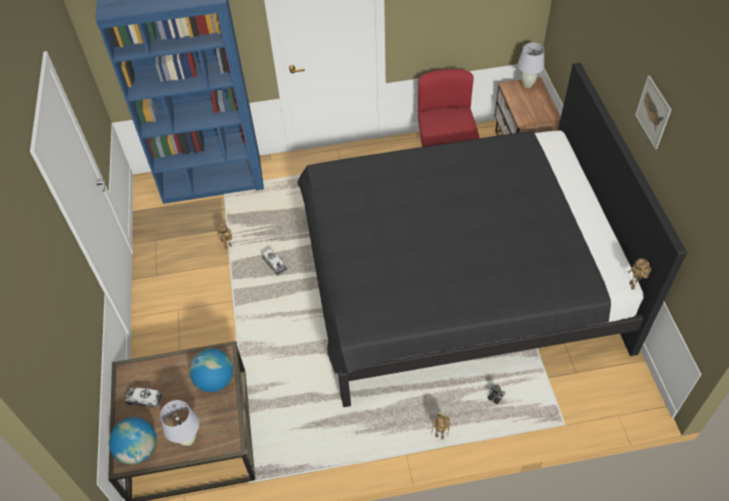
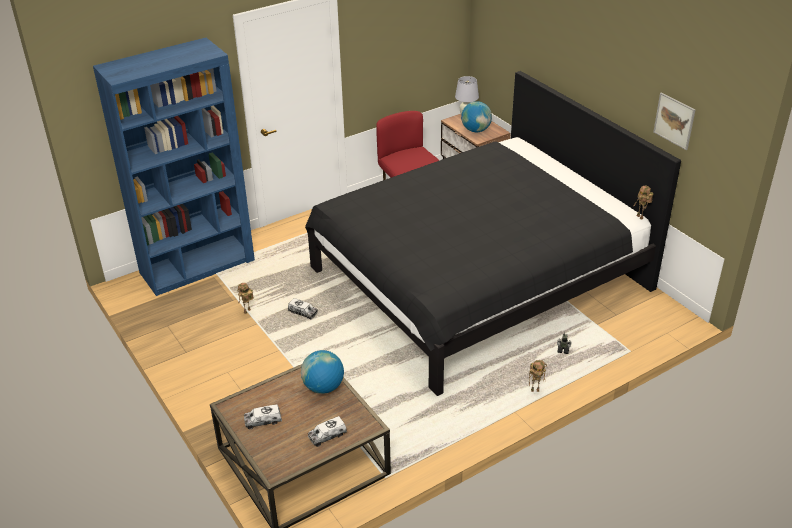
camera: 25 degrees left, 15 degrees down
globe [109,417,156,464] -> globe moved to [461,101,492,132]
white table lamp [160,400,199,446] -> toy truck [308,416,347,447]
picture [635,75,672,149] -> picture moved to [653,92,696,150]

